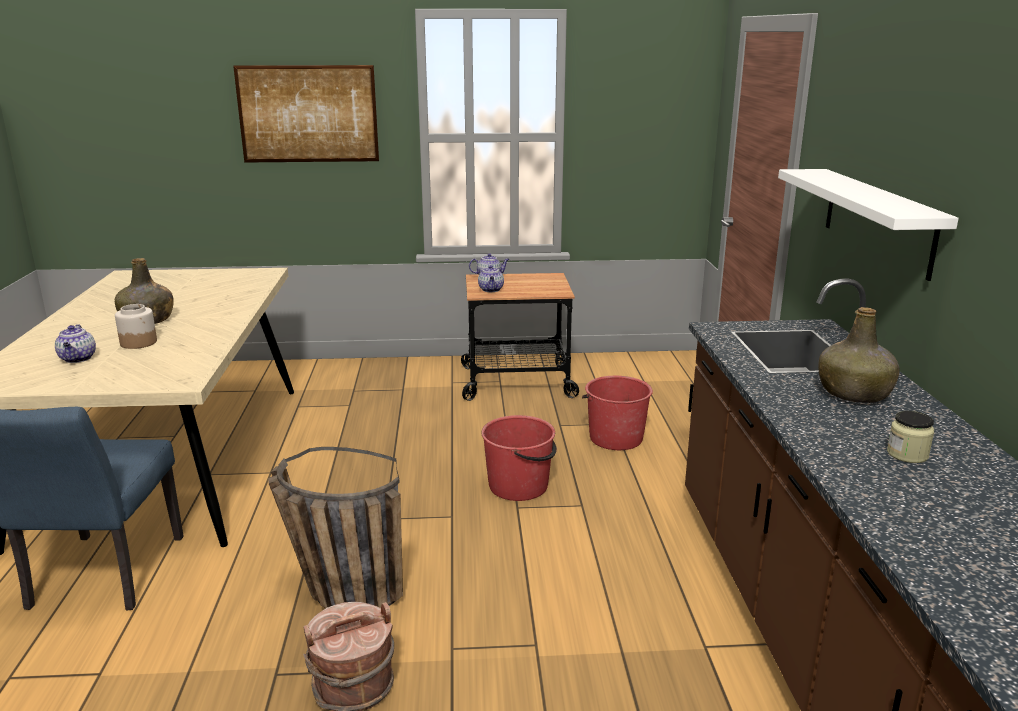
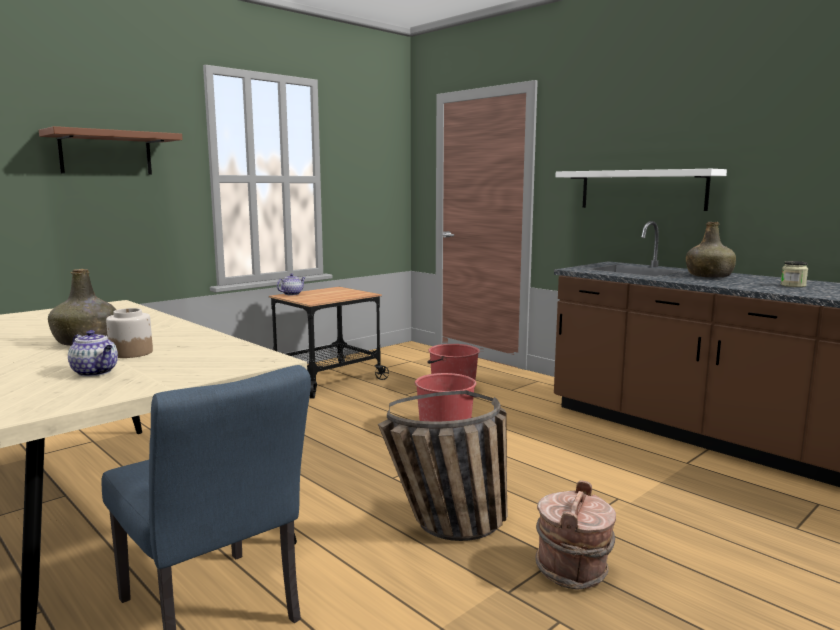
camera: 40 degrees left, 10 degrees down
picture [233,65,379,163] -> brown shelf [39,126,182,175]
teapot [478,265,504,292] -> none

